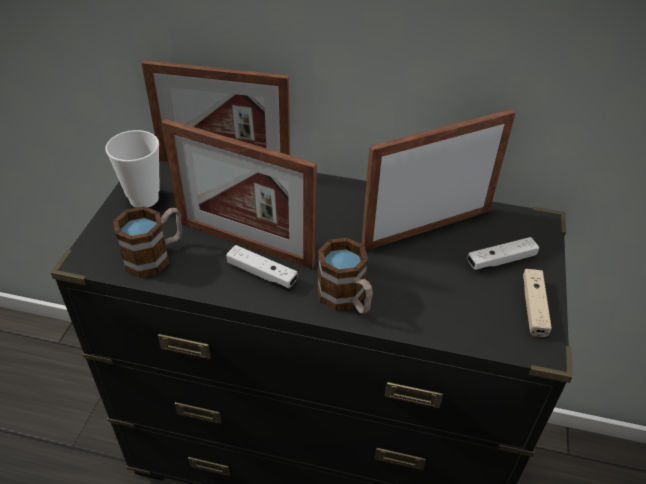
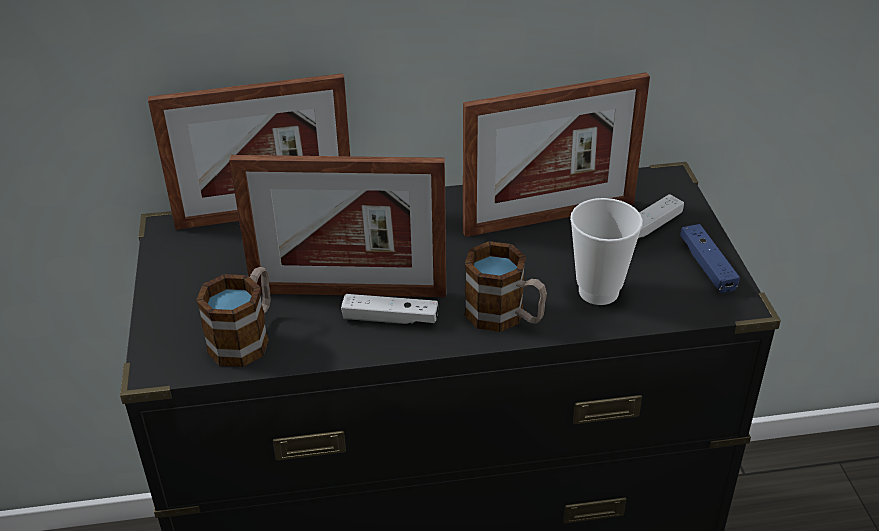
camera: 20 degrees left, 5 degrees down
cup [106,130,160,208] -> cup moved to [570,198,643,305]
picture frame [361,109,515,250] -> picture frame turned 150 degrees counterclockwise [463,72,650,237]
beige game controller [523,269,552,337] -> blue game controller [680,224,740,293]

